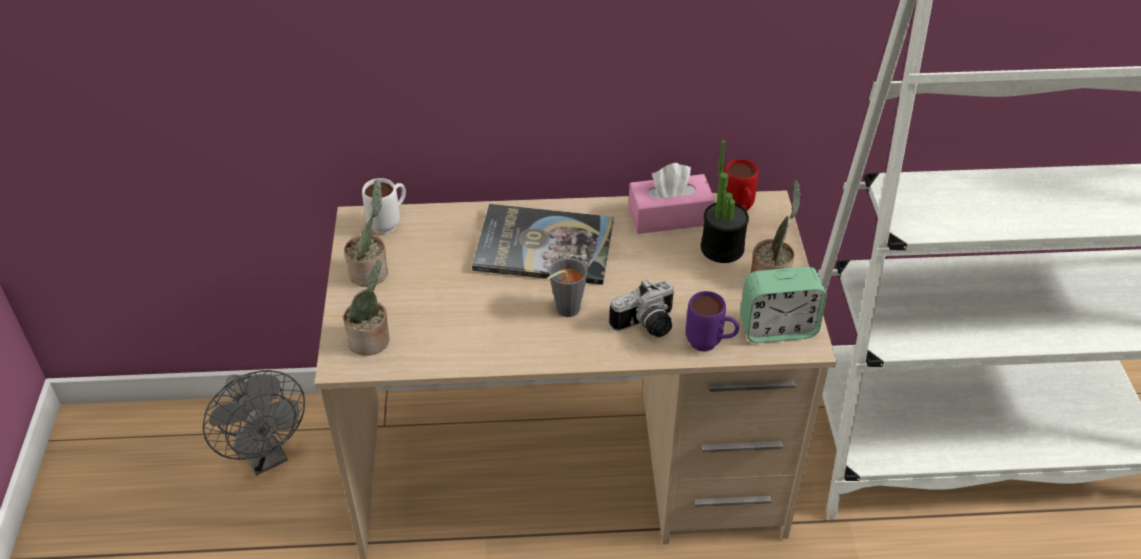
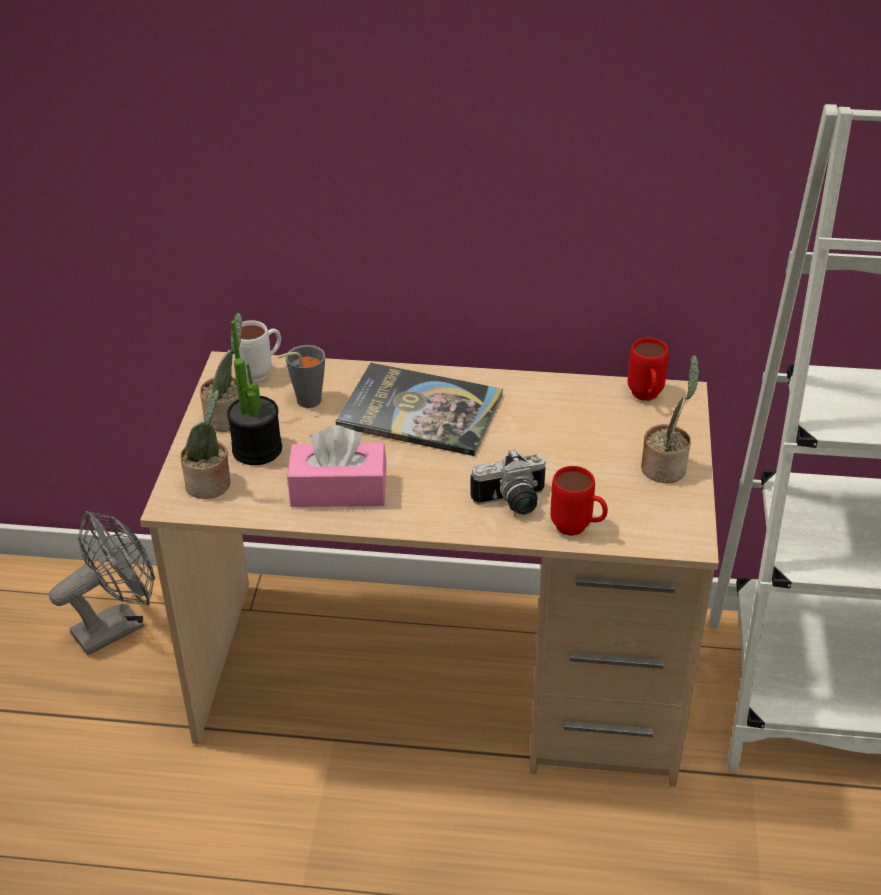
camera: 10 degrees right, 5 degrees down
grey fan [202,370,305,476] -> grey fan turned 105 degrees counterclockwise [49,511,155,655]
grey cup [547,258,588,317] -> grey cup moved to [277,345,325,408]
pink tissue box [629,163,715,234] -> pink tissue box moved to [287,425,387,507]
purple mug [686,291,739,352] -> red mug [550,466,608,536]
potted plant [701,140,749,263] -> potted plant moved to [227,321,282,465]
alarm clock [740,267,827,343] -> none

